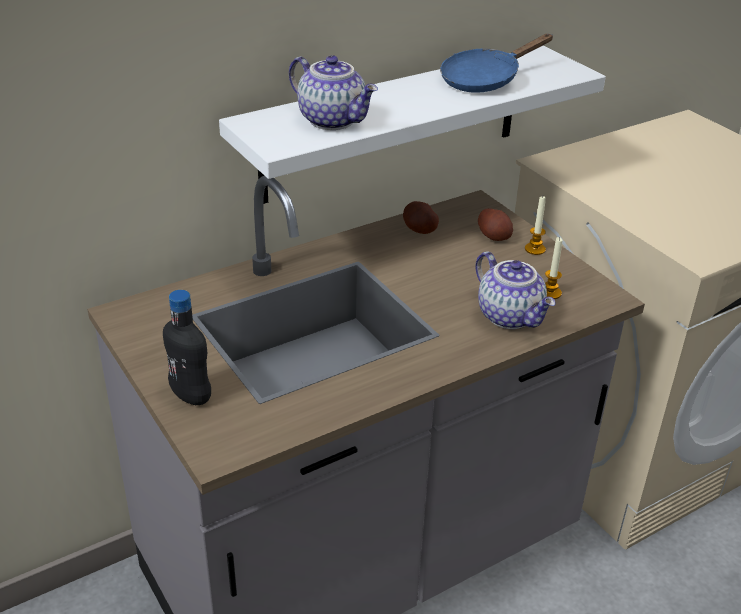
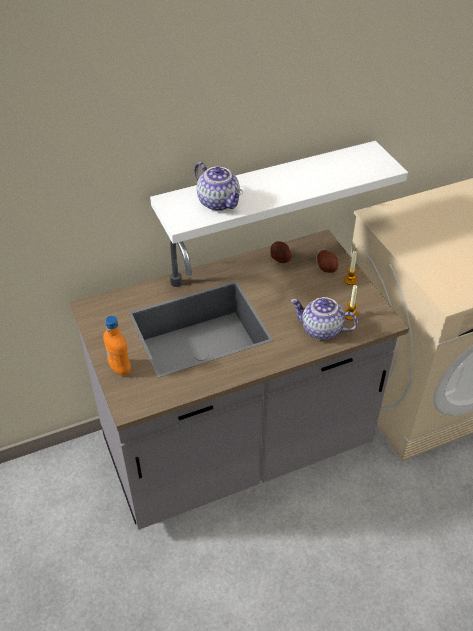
camera: 10 degrees right, 10 degrees up
black bottle [163,290,211,405] -> orange bottle [103,316,131,376]
blue frying pan [440,34,553,93] -> none
teapot [476,251,556,329] -> teapot turned 135 degrees clockwise [290,297,358,340]

